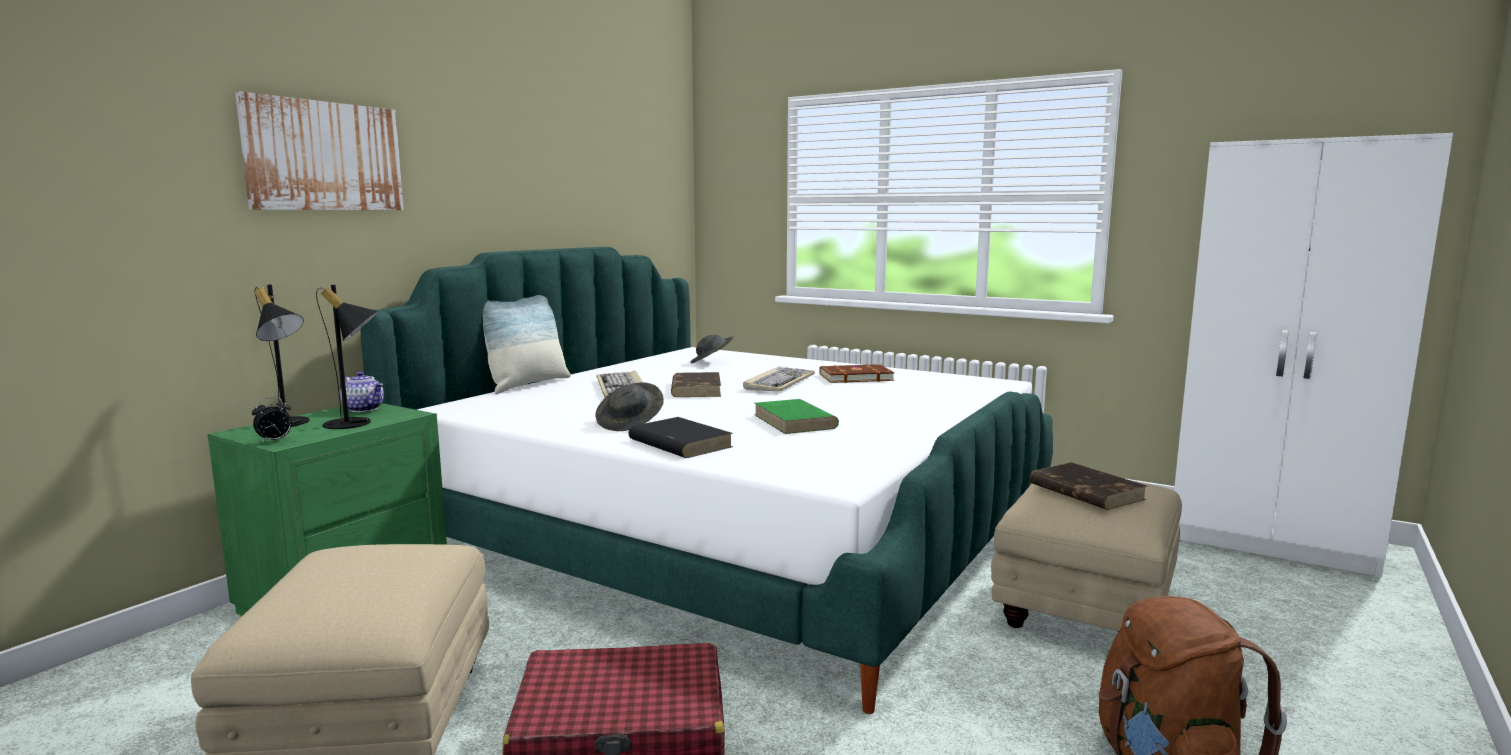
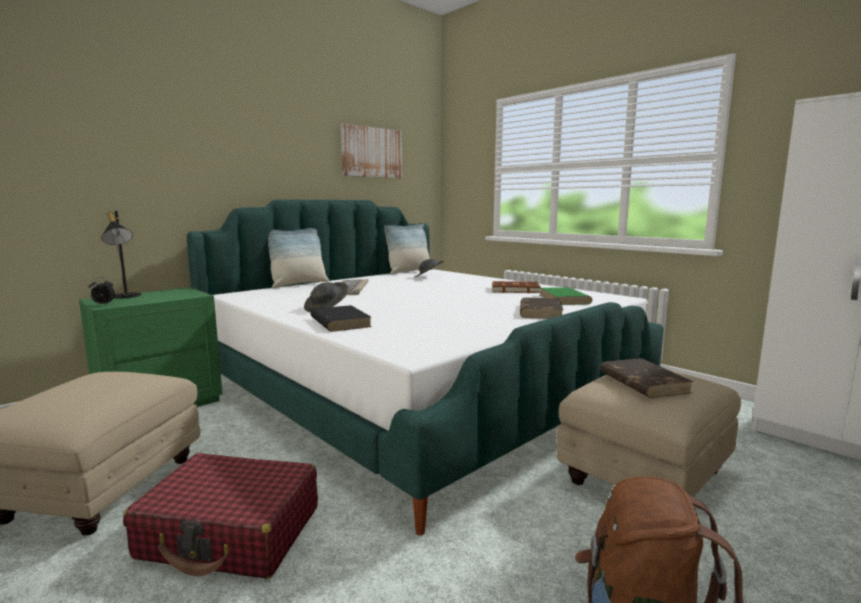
camera: 15 degrees right, 0 degrees up
picture [235,92,404,210] -> picture moved to [341,123,402,178]
black table lamp [316,285,379,429] -> none
teapot [340,371,384,412] -> none
brown book [671,372,721,397] -> brown book moved to [520,297,563,319]
keyboard [743,366,815,391] -> none
green book [754,399,839,434] -> green book moved to [539,287,592,305]
none -> pillow [384,224,433,274]

